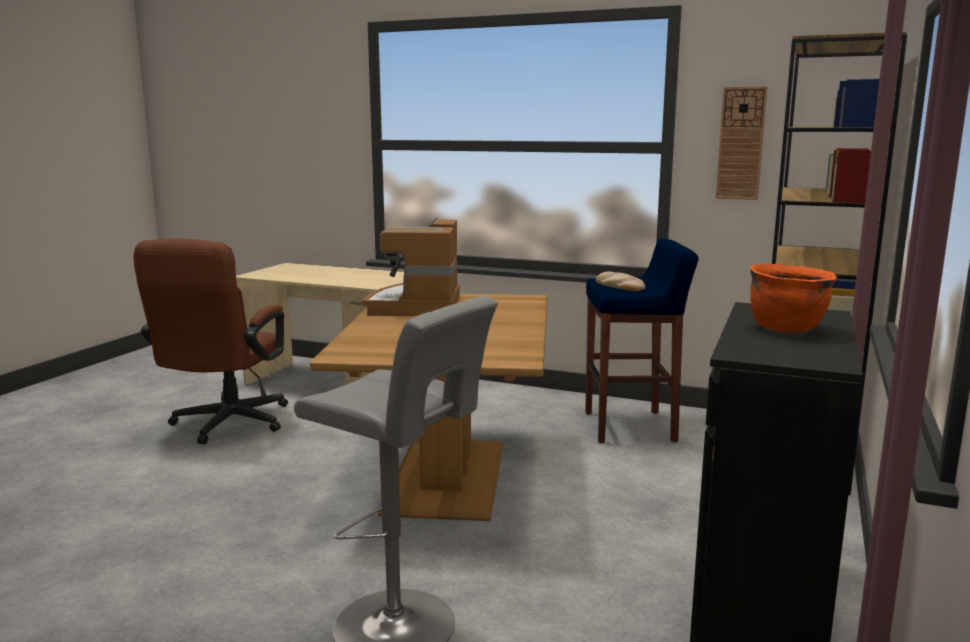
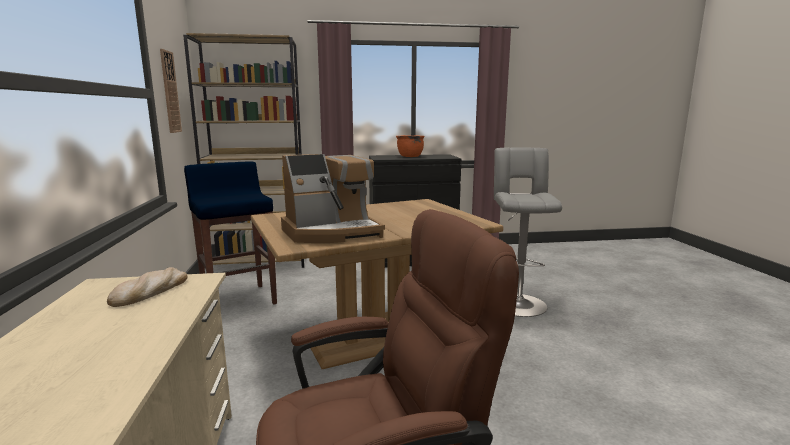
camera: 120 degrees left, 0 degrees up
bread [595,272,645,291] -> bread moved to [107,267,187,307]

